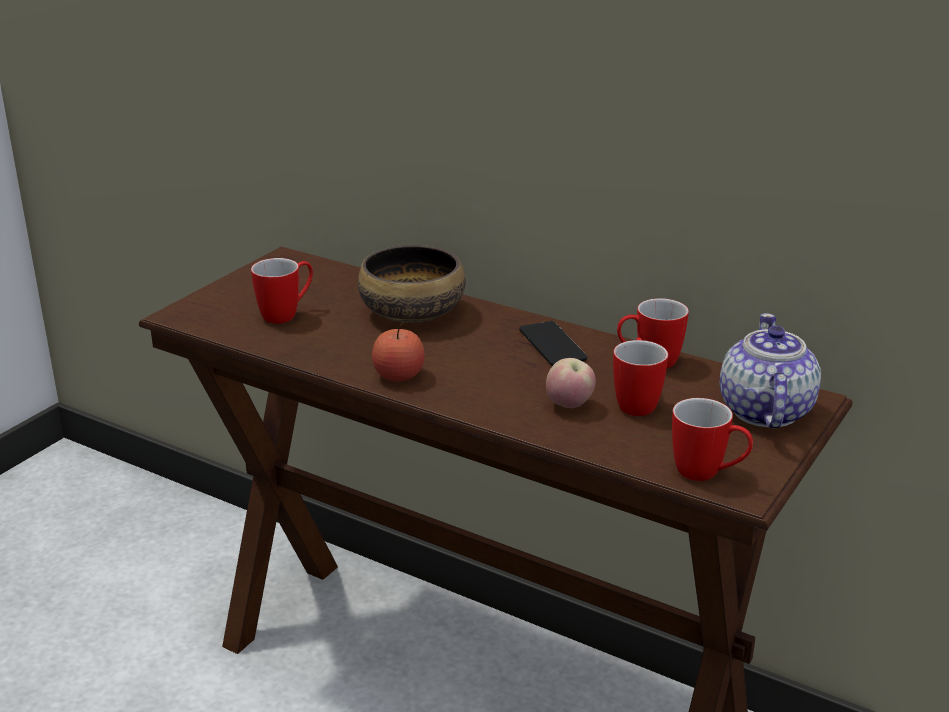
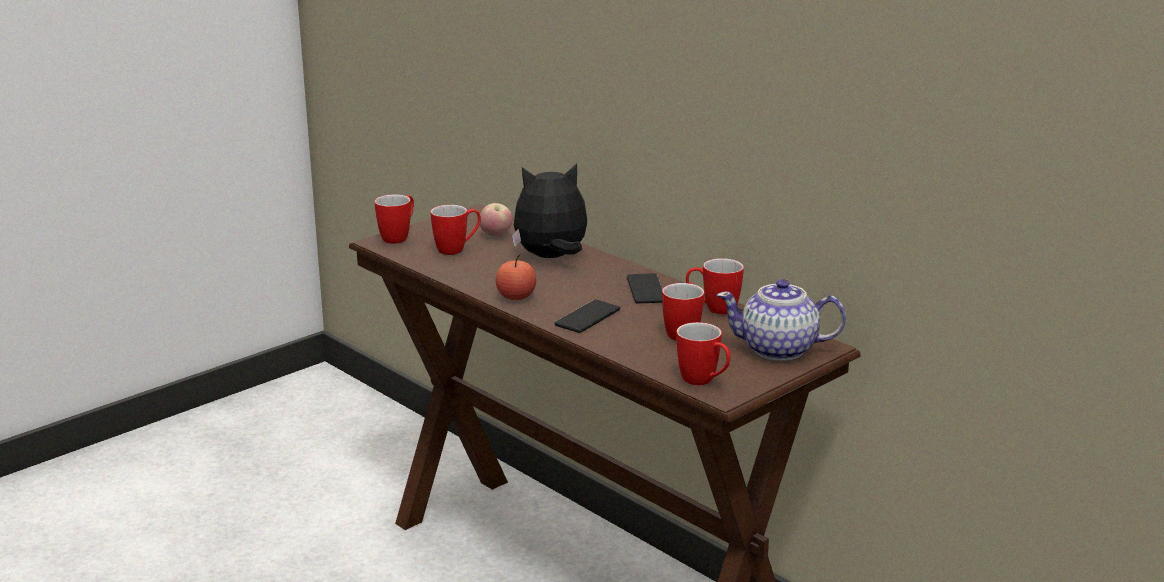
camera: 15 degrees right, 5 degrees down
bowl [358,245,465,323] -> plush toy [512,163,587,258]
apple [546,358,596,408] -> apple moved to [480,203,512,237]
teapot [719,313,821,428] -> teapot turned 105 degrees counterclockwise [717,279,846,361]
none -> mug [374,194,414,244]
none -> phone [555,300,620,333]

